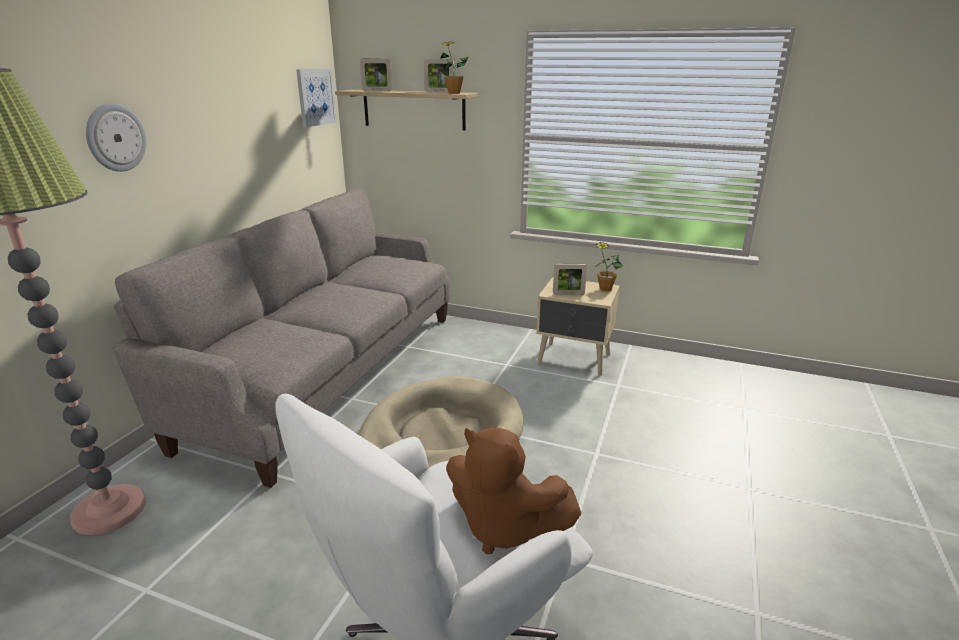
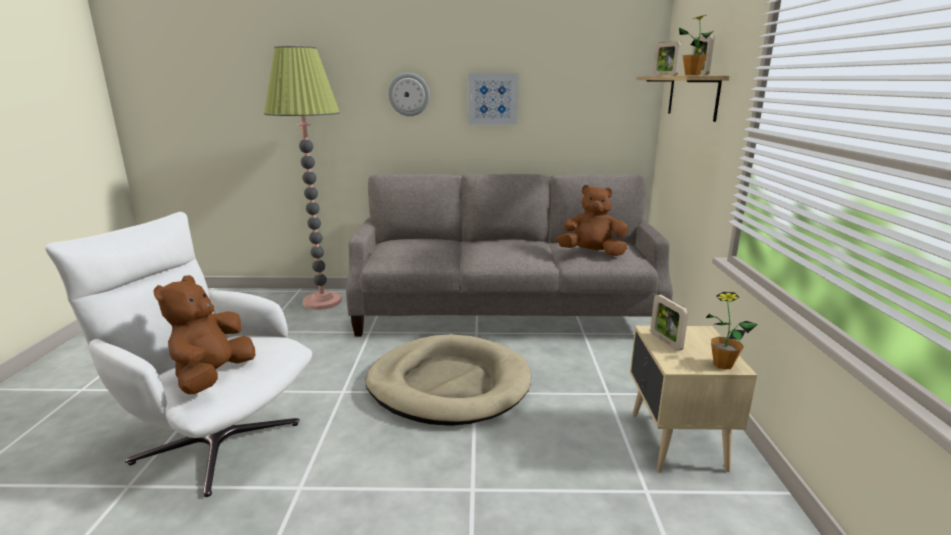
camera: 70 degrees right, 5 degrees down
picture [296,68,337,127] -> picture moved to [468,73,518,125]
none -> brown plush toy [557,185,628,256]

